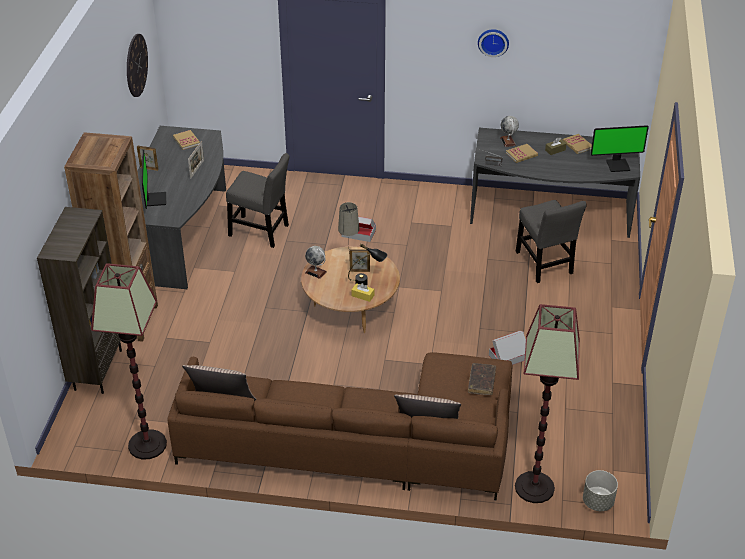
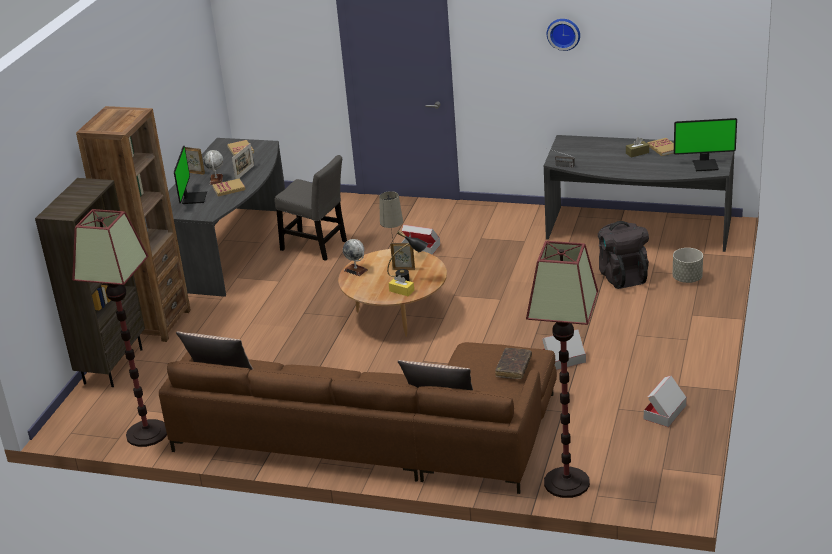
camera: 10 degrees right, 10 degrees down
wall clock [127,34,148,97] -> none
globe [500,116,519,147] -> globe moved to [203,150,223,185]
book [506,144,538,163] -> book moved to [212,178,246,196]
grey chair [516,200,587,283] -> black backpack [598,221,649,289]
grey planter [583,470,618,511] -> grey planter moved to [673,248,703,283]
none -> cardboard box [644,376,687,427]

